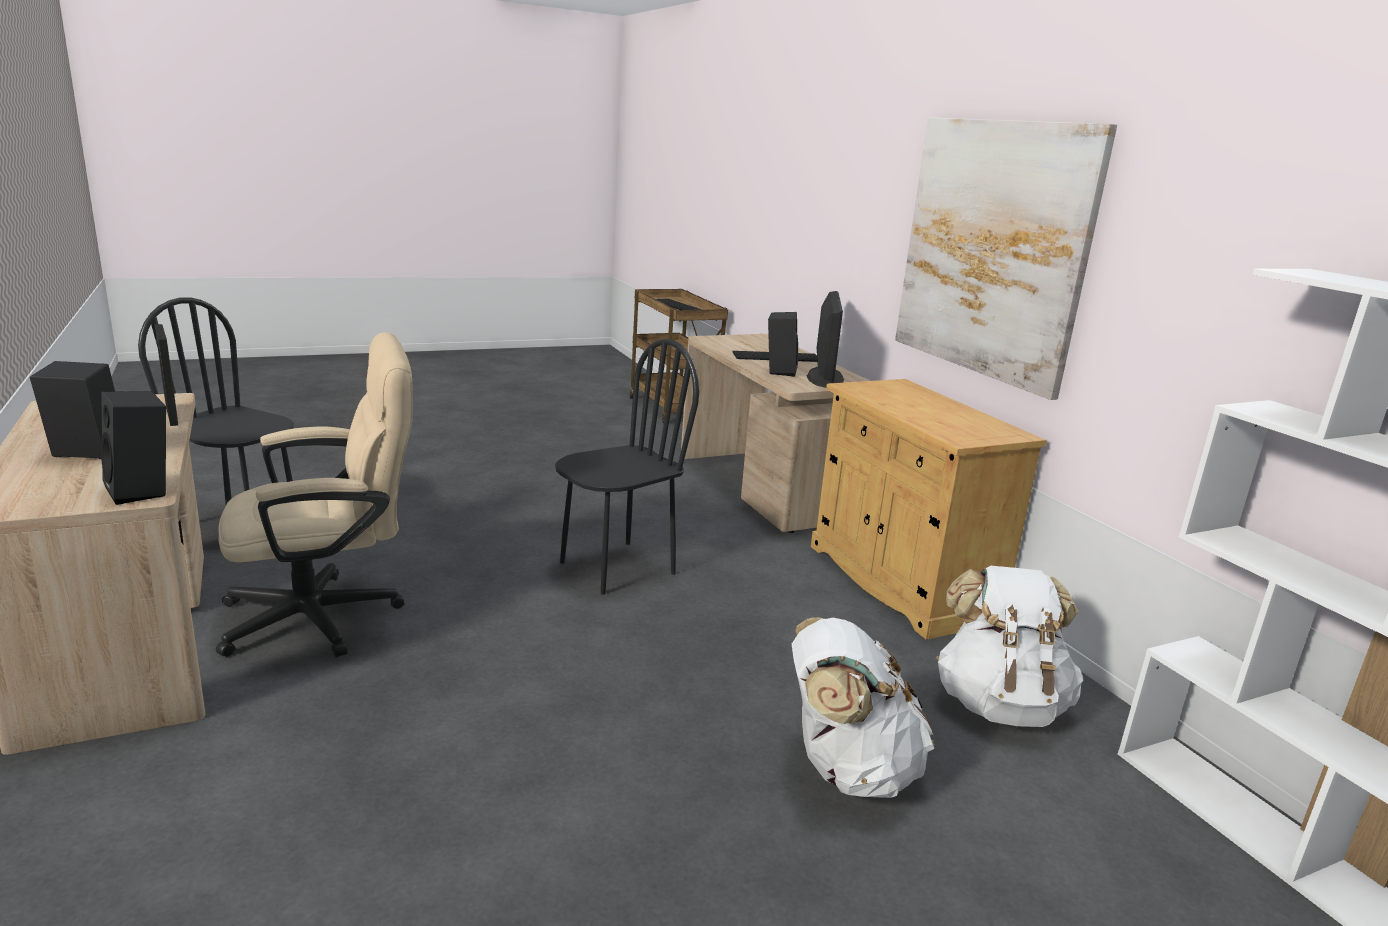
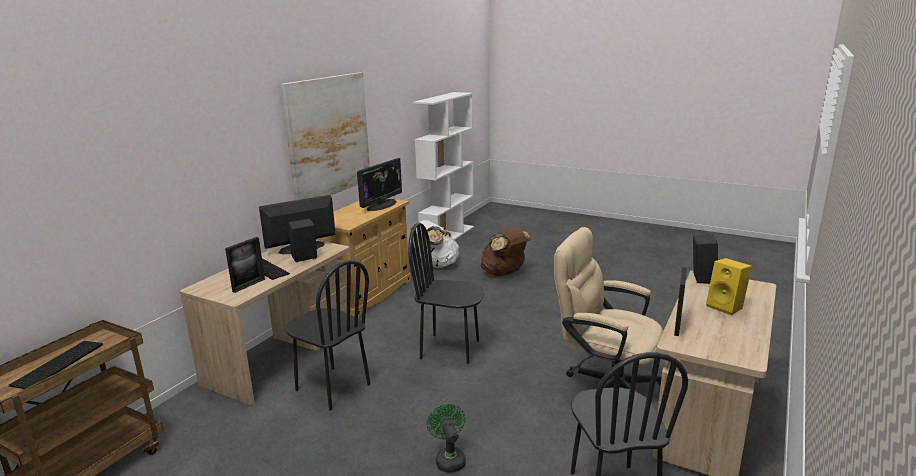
camera: 125 degrees left, 0 degrees up
black speaker [30,361,115,459] -> yellow speaker [706,258,752,315]
white backpack [792,618,935,798] -> brown backpack [481,228,532,276]
none -> picture frame [225,237,265,293]
none -> black chair [285,260,371,411]
none -> monitor [357,158,402,211]
none -> green fan [427,404,466,473]

